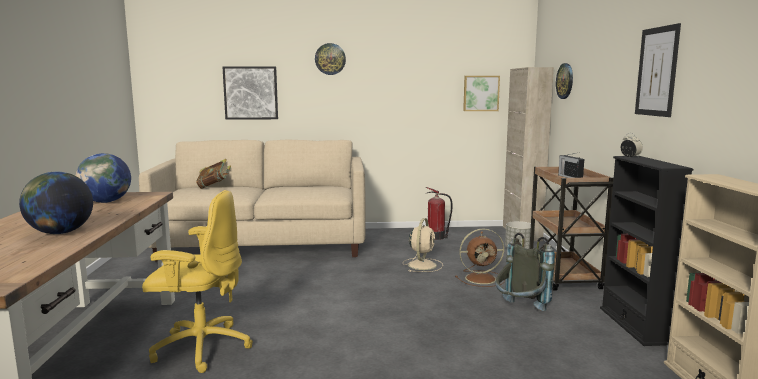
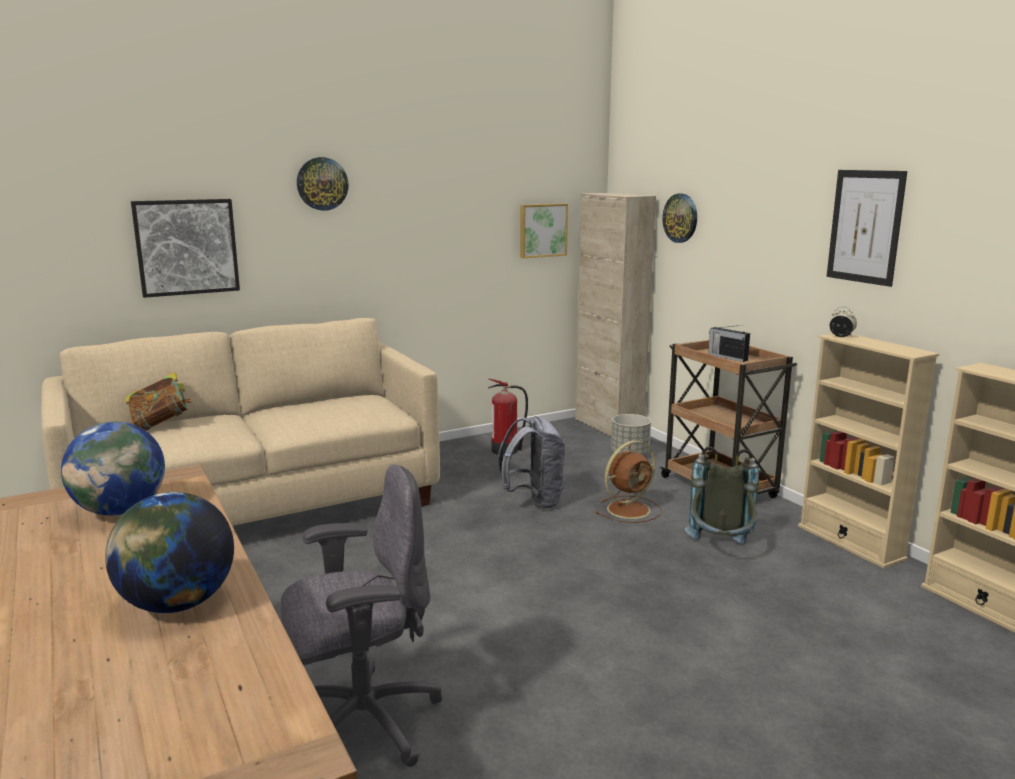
camera: 25 degrees left, 5 degrees up
yellow office chair [142,190,253,373] -> grey office chair [281,464,442,767]
beige fan [403,218,443,272] -> grey backpack [498,416,565,509]
black bookcase [600,156,693,346] -> beige bookcase [798,334,939,568]

